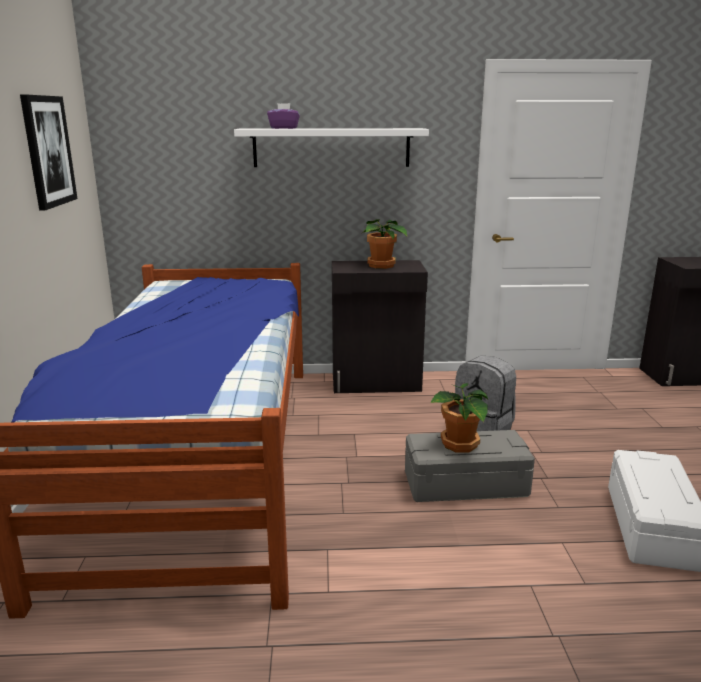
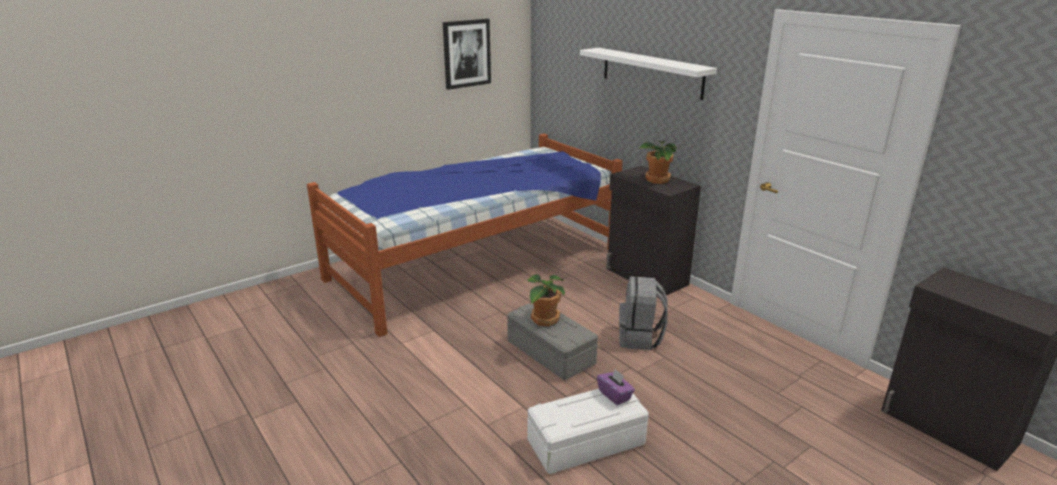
camera: 55 degrees right, 5 degrees up
purple tissue box [267,103,300,129] -> purple tissue box moved to [597,369,635,405]

